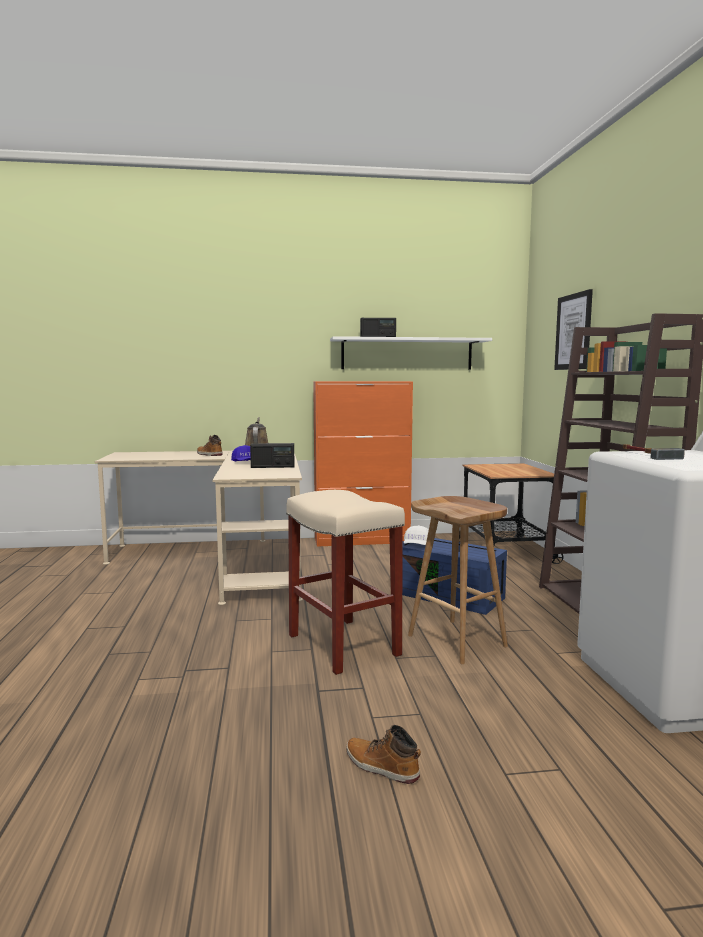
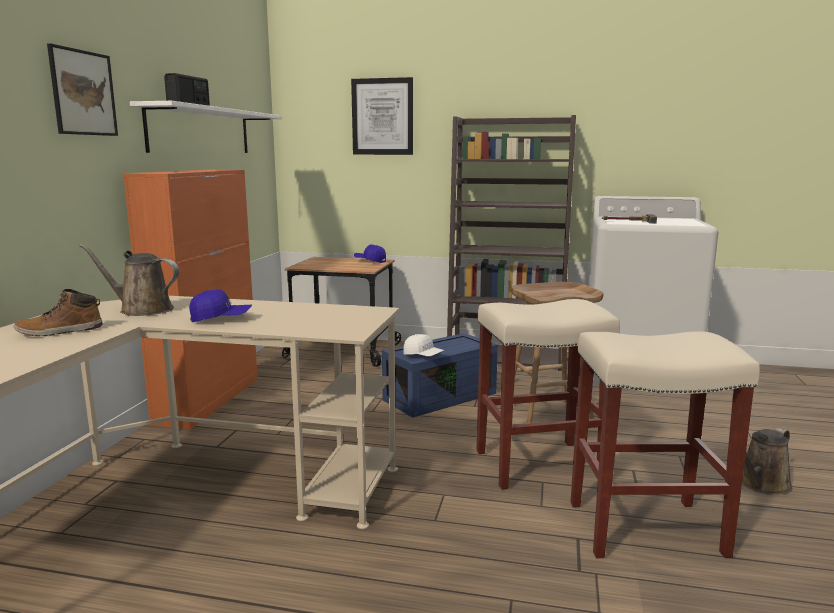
camera: 70 degrees left, 5 degrees up
radio [250,443,295,468] -> none
boot [346,725,421,784] -> brown watering can [742,428,793,495]
none -> picture [47,43,118,136]
none -> blue cap [354,244,386,263]
none -> beige stool [570,331,760,558]

